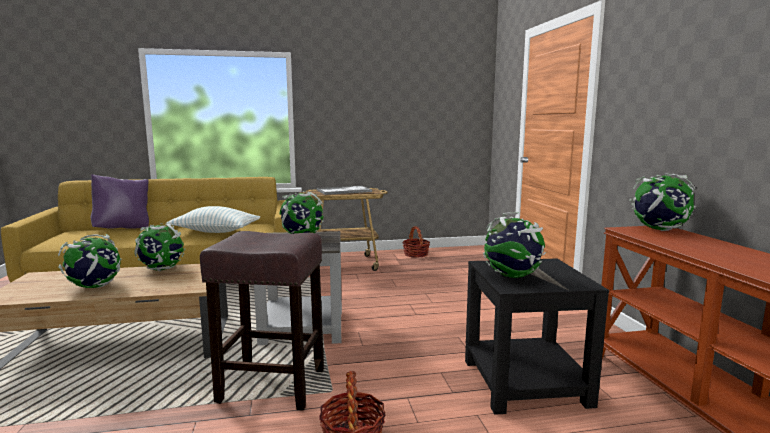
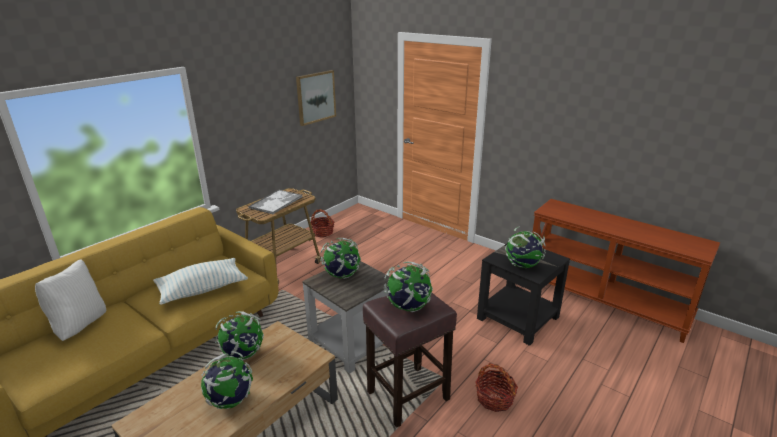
camera: 40 degrees left, 15 degrees up
purple pillow [91,174,149,229] -> white pillow [35,259,106,341]
globe [630,173,696,231] -> globe moved to [384,262,433,312]
none -> picture [296,70,336,126]

